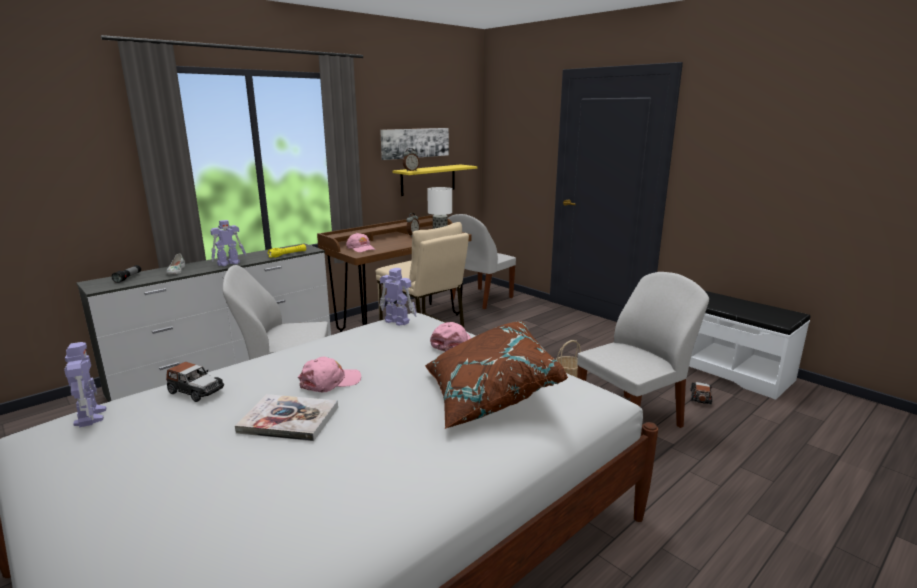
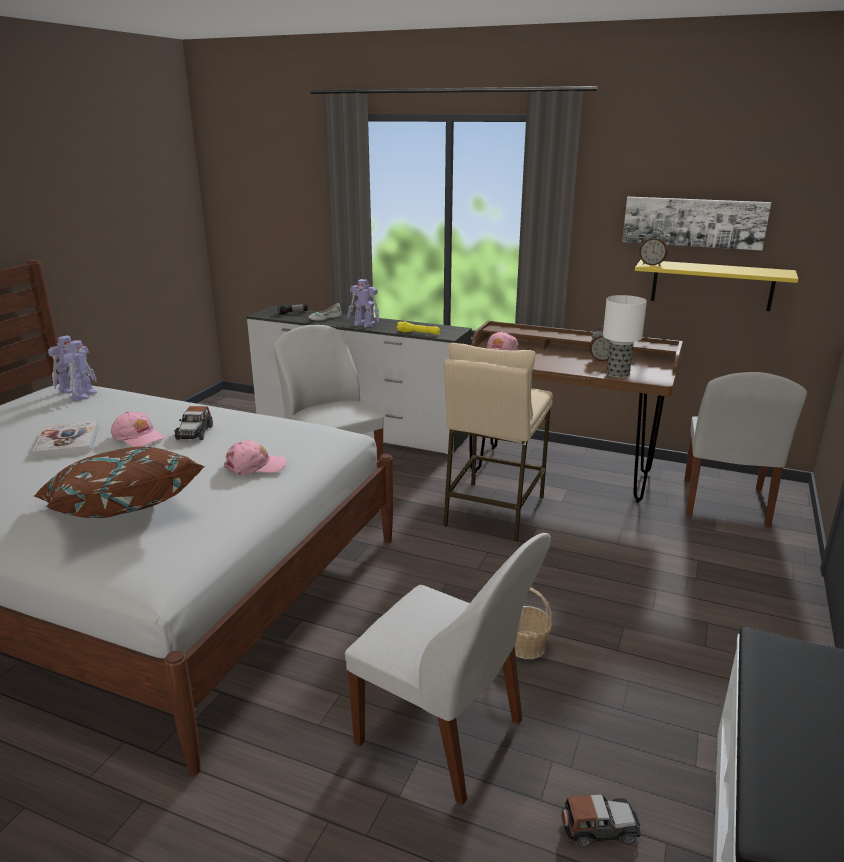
camera: 65 degrees right, 5 degrees up
toy car [166,362,224,402] -> toy car moved to [174,406,213,440]
toy robot [379,268,417,326] -> toy robot moved to [64,340,97,400]
white chair [448,214,516,309] -> white chair turned 90 degrees counterclockwise [684,372,807,527]

